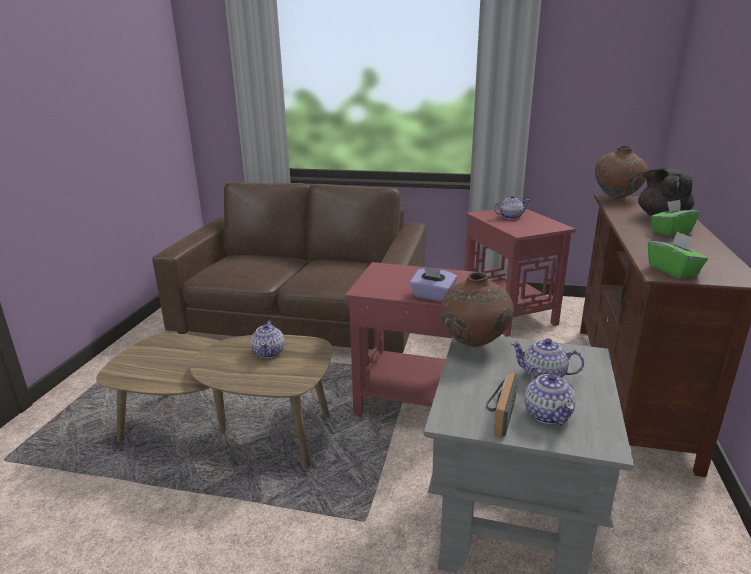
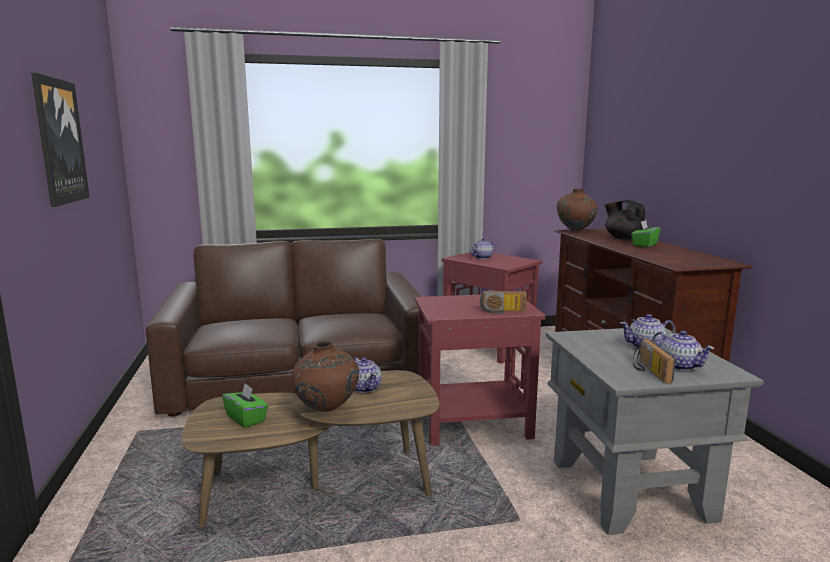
camera: 25 degrees left, 10 degrees down
purple tissue box [410,266,457,302] -> radio [480,291,527,314]
brown vase [440,272,514,347] -> brown vase moved to [292,341,359,412]
green tissue box [648,231,708,279] -> green tissue box moved to [222,383,268,428]
none -> picture [31,73,90,207]

